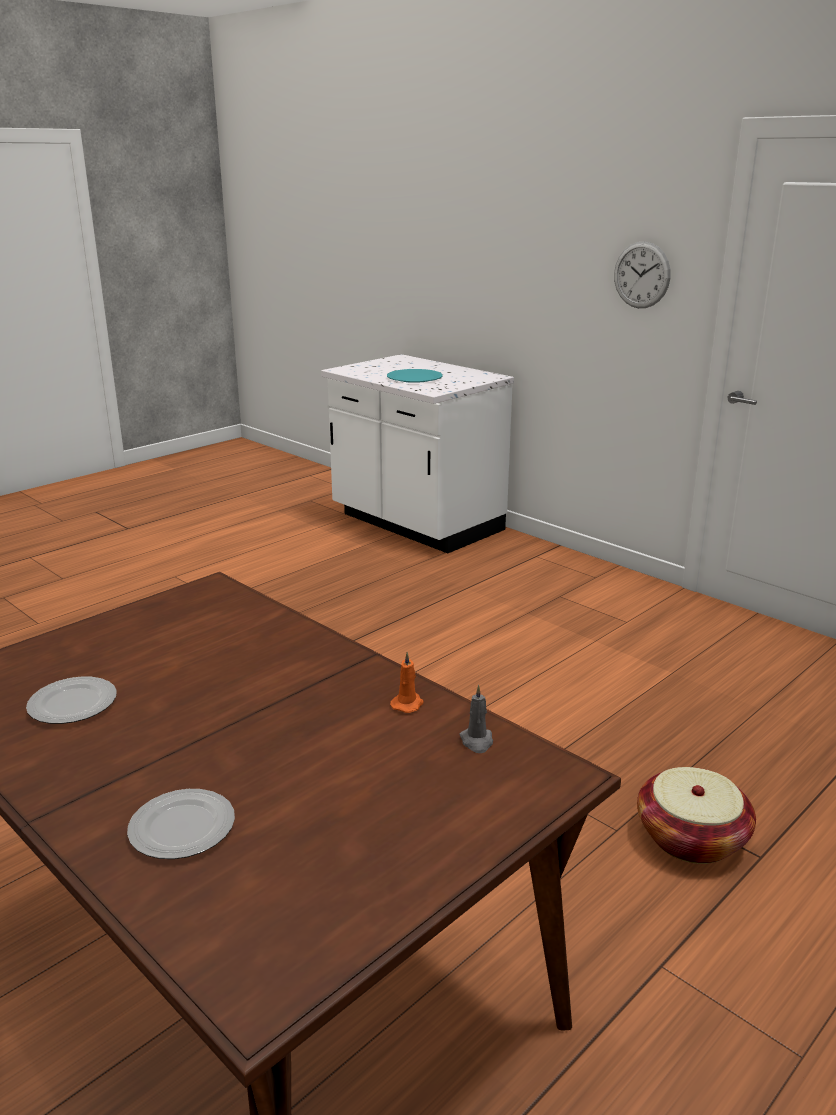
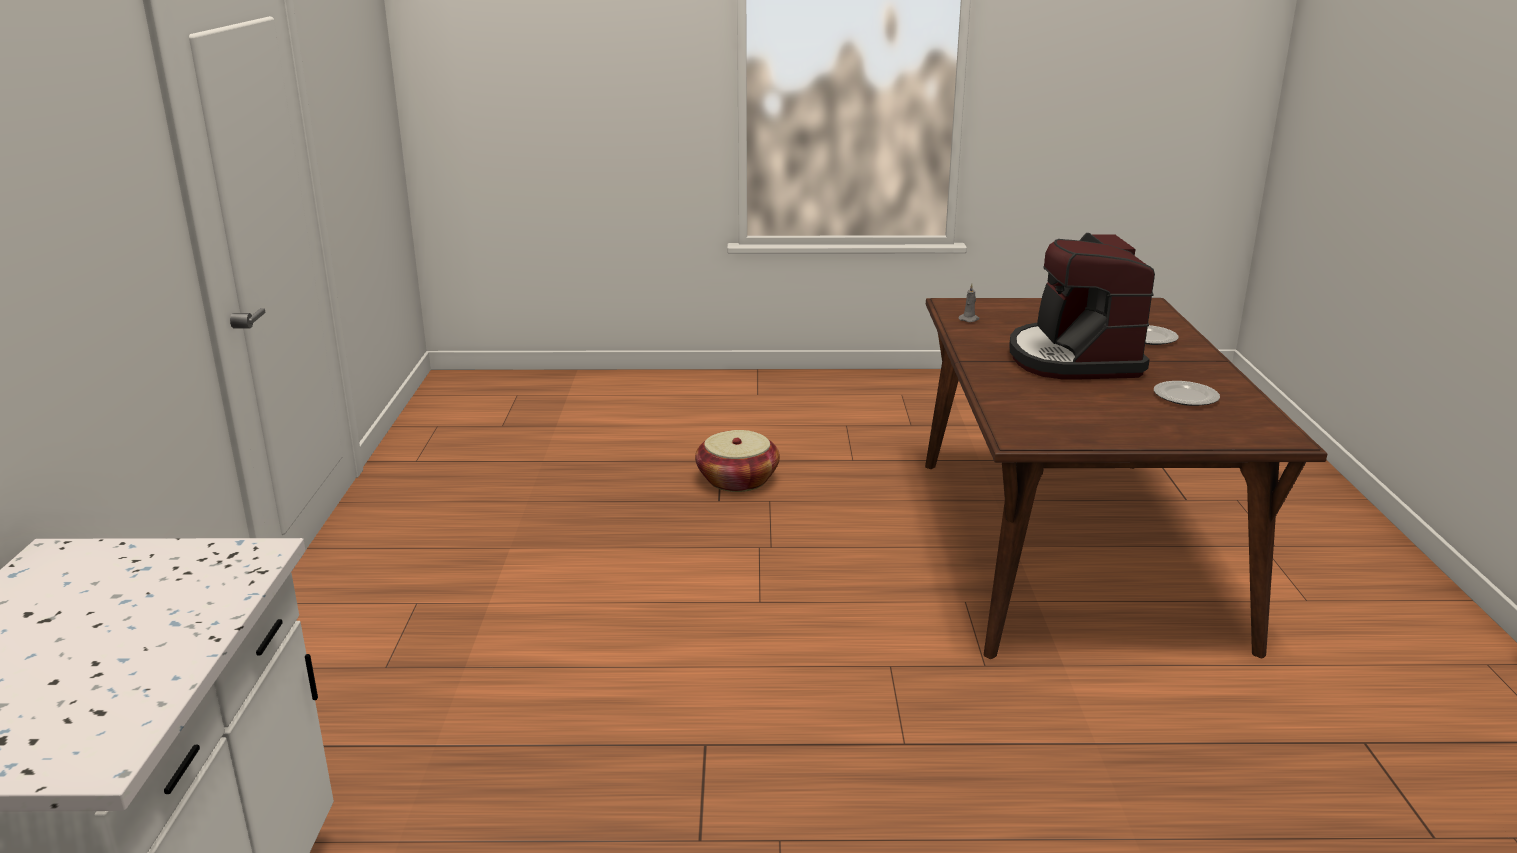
camera: 135 degrees left, 0 degrees up
turquoise plate [387,369,443,383] -> none
orange candle [390,652,424,713] -> none
wall clock [614,241,670,308] -> none
none -> coffee machine [1009,233,1155,380]

